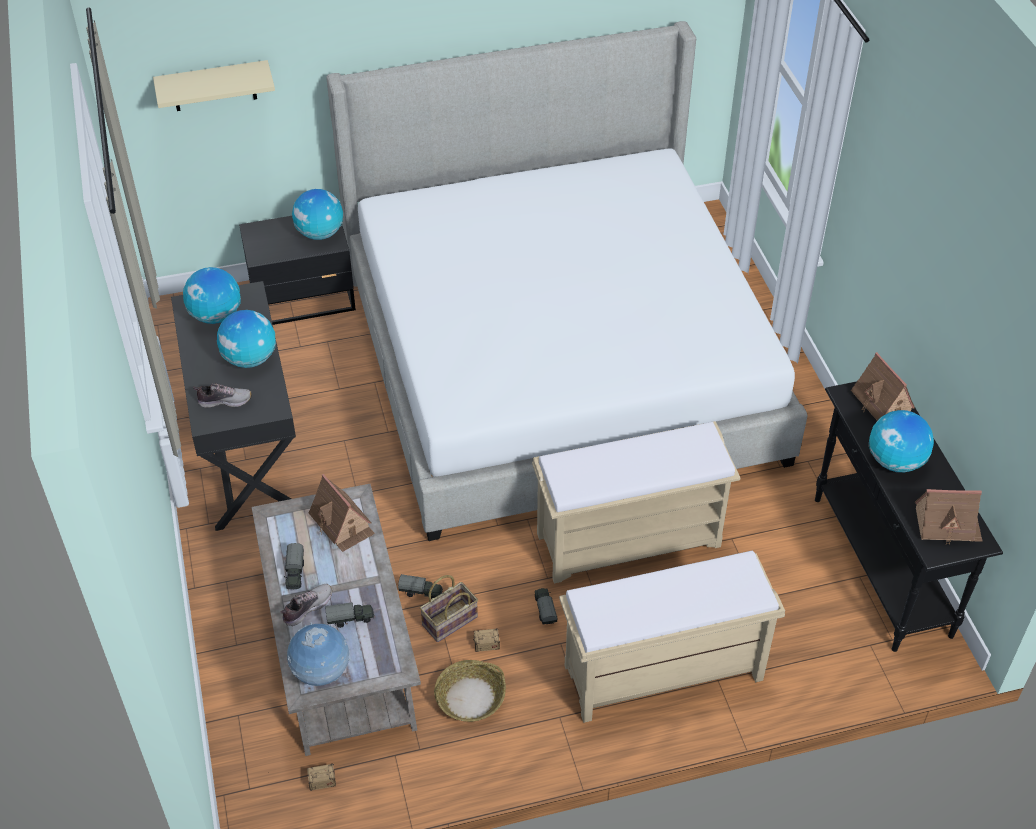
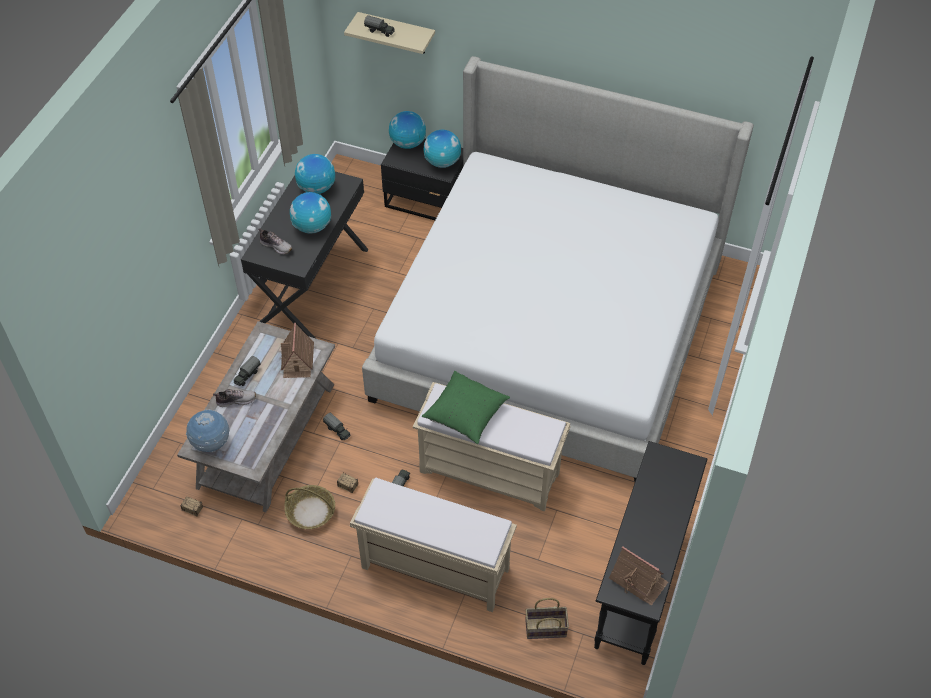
camera: 35 degrees right, 5 degrees up
toy truck [325,602,374,628] -> toy truck moved to [364,15,395,37]
basket [420,575,478,642] -> basket moved to [525,598,569,639]
toy house [851,352,915,421] -> none
globe [869,410,934,472] -> globe moved to [389,111,426,149]
none -> green pillow [422,371,510,444]

